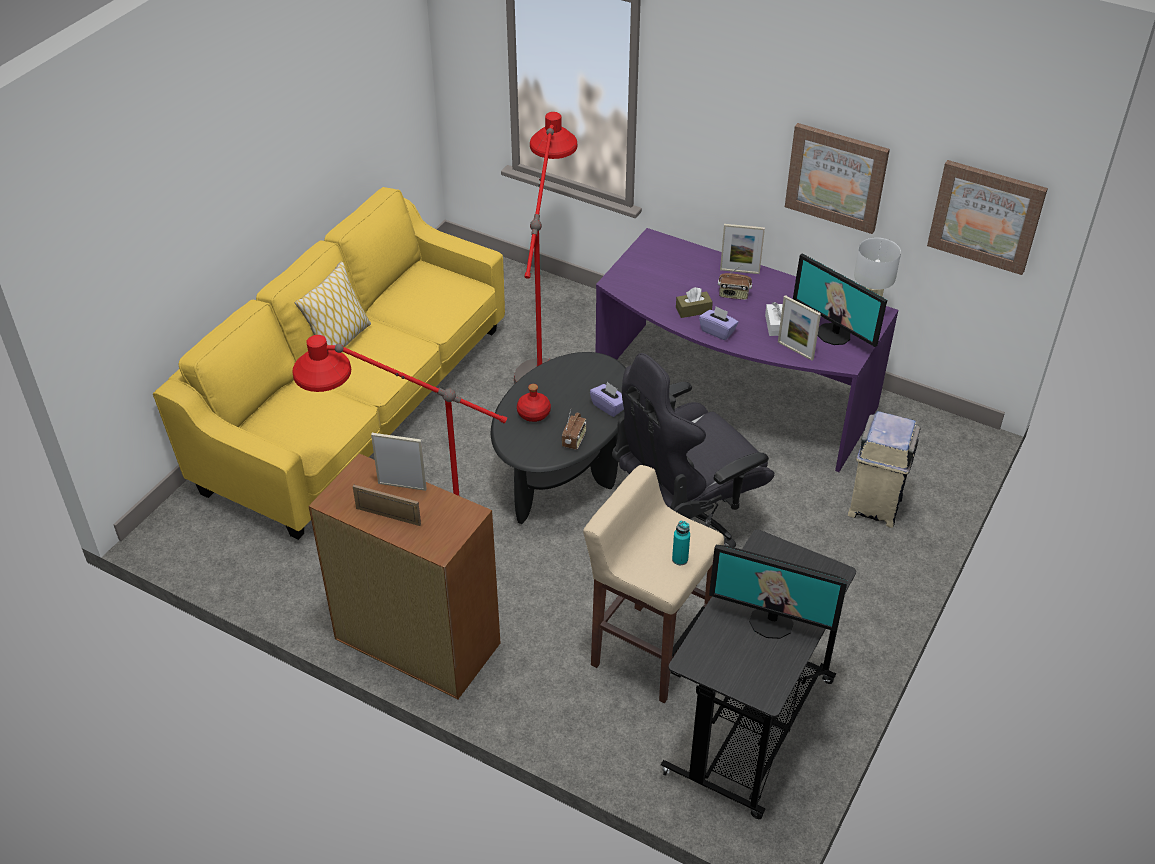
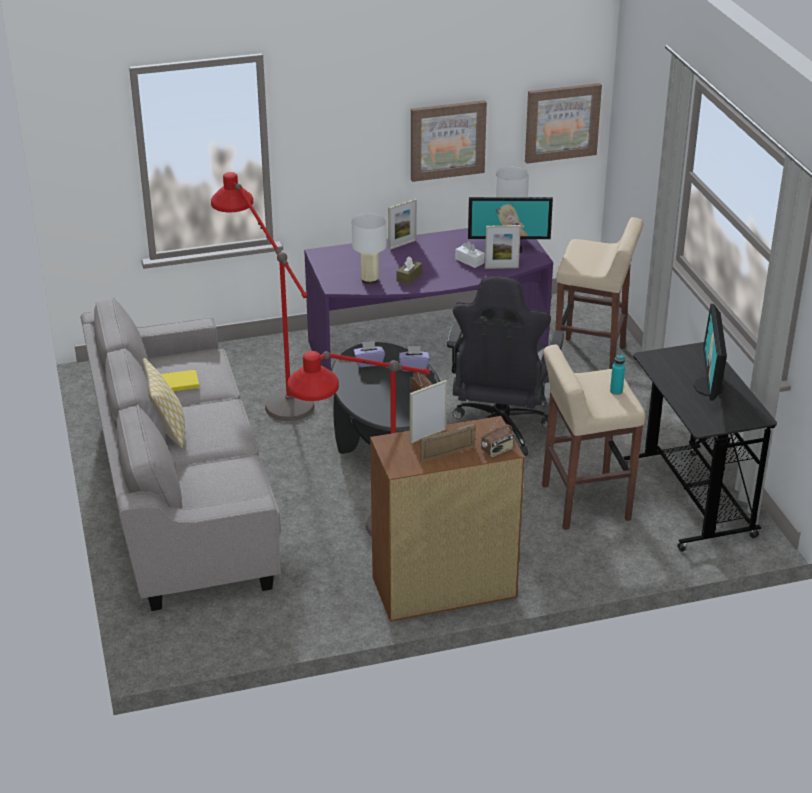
camera: 45 degrees left, 10 degrees down
yellow sofa [153,187,505,540] -> grey sofa [80,297,281,611]
red bottle [517,384,551,422] -> none
purple tissue box [699,306,738,340] -> purple tissue box moved to [353,341,385,367]
monitor [709,545,848,639] -> monitor turned 120 degrees clockwise [694,304,727,401]
radio [718,265,752,300] -> radio moved to [481,416,515,457]
beige trash can [848,411,921,528] -> beige stool [555,217,643,369]
none -> yellow book [161,370,199,391]
none -> white table lamp [352,213,386,284]

